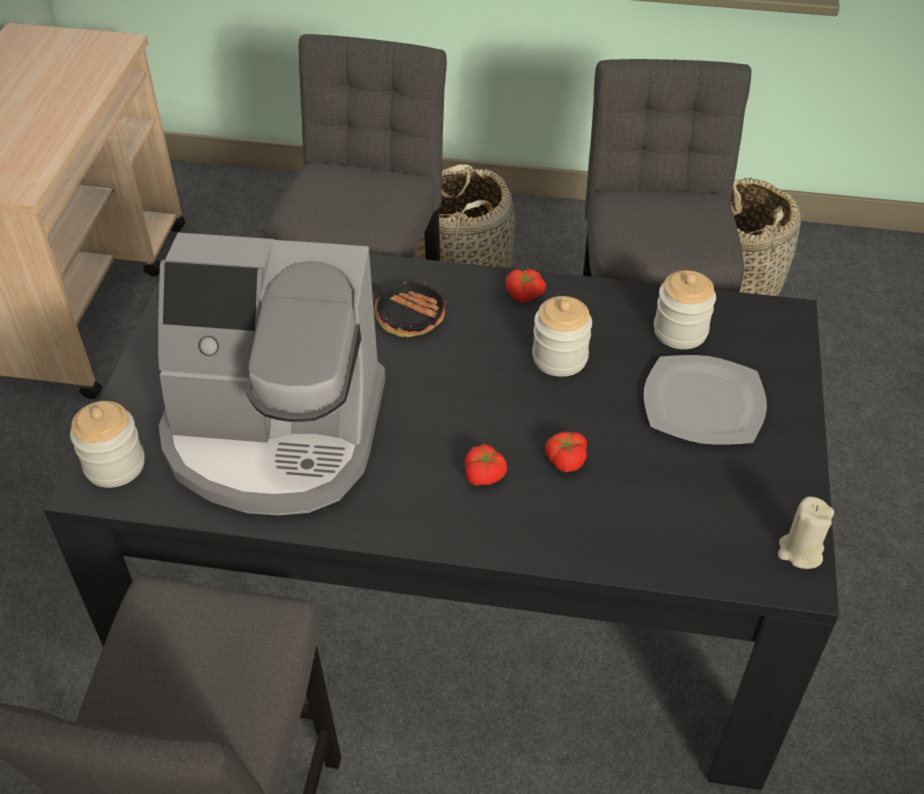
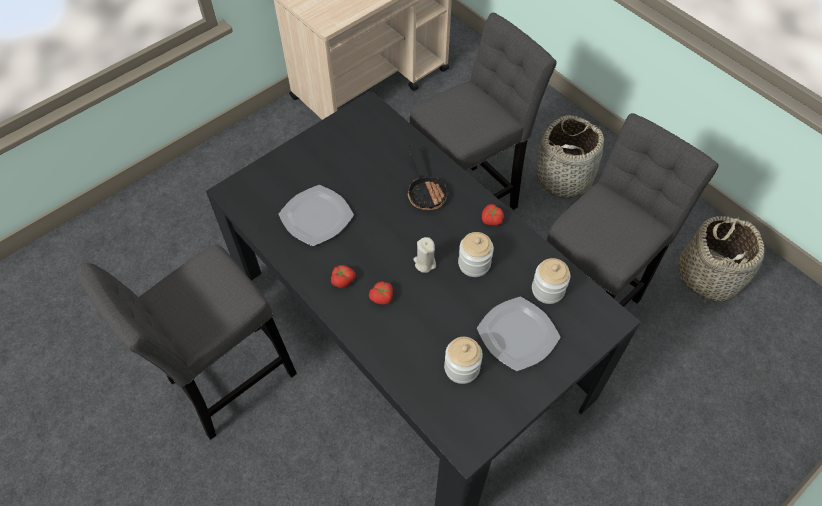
camera: 40 degrees right, 10 degrees up
jar [70,401,145,488] -> jar moved to [444,337,483,384]
coffee machine [158,233,385,515] -> plate [279,185,354,246]
tomato [545,431,587,472] -> tomato moved to [331,265,356,288]
beige candle [778,496,834,569] -> beige candle moved to [413,237,436,273]

